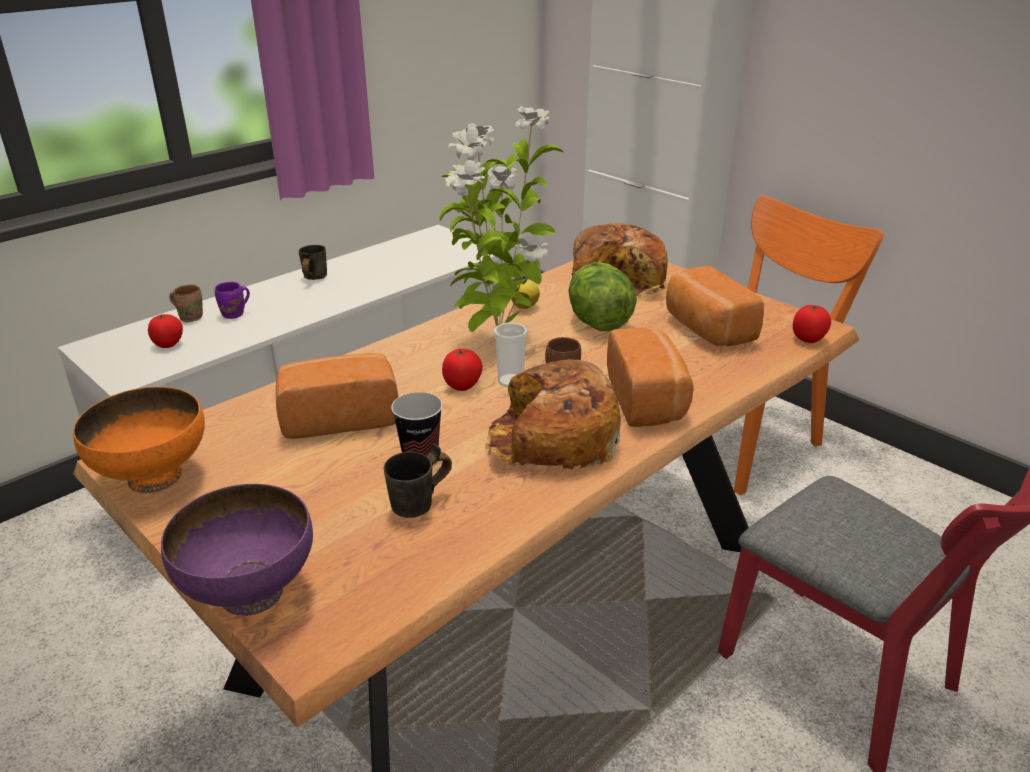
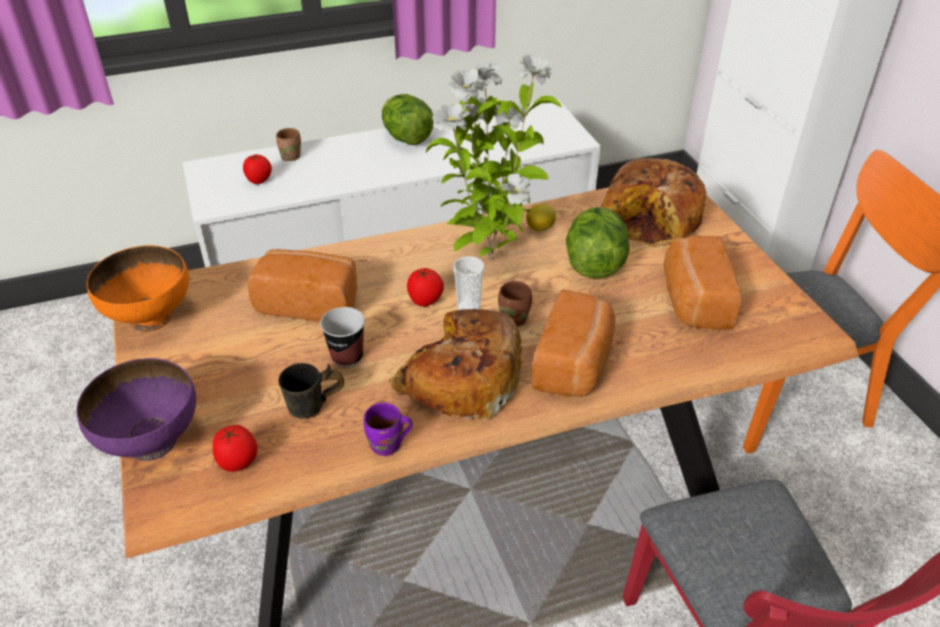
camera: 25 degrees right, 10 degrees up
purple mug [215,282,250,319] -> purple mug moved to [364,403,413,456]
grey mug [298,245,327,280] -> lettuce [382,94,434,145]
tomato [793,304,831,343] -> tomato moved to [213,425,258,472]

